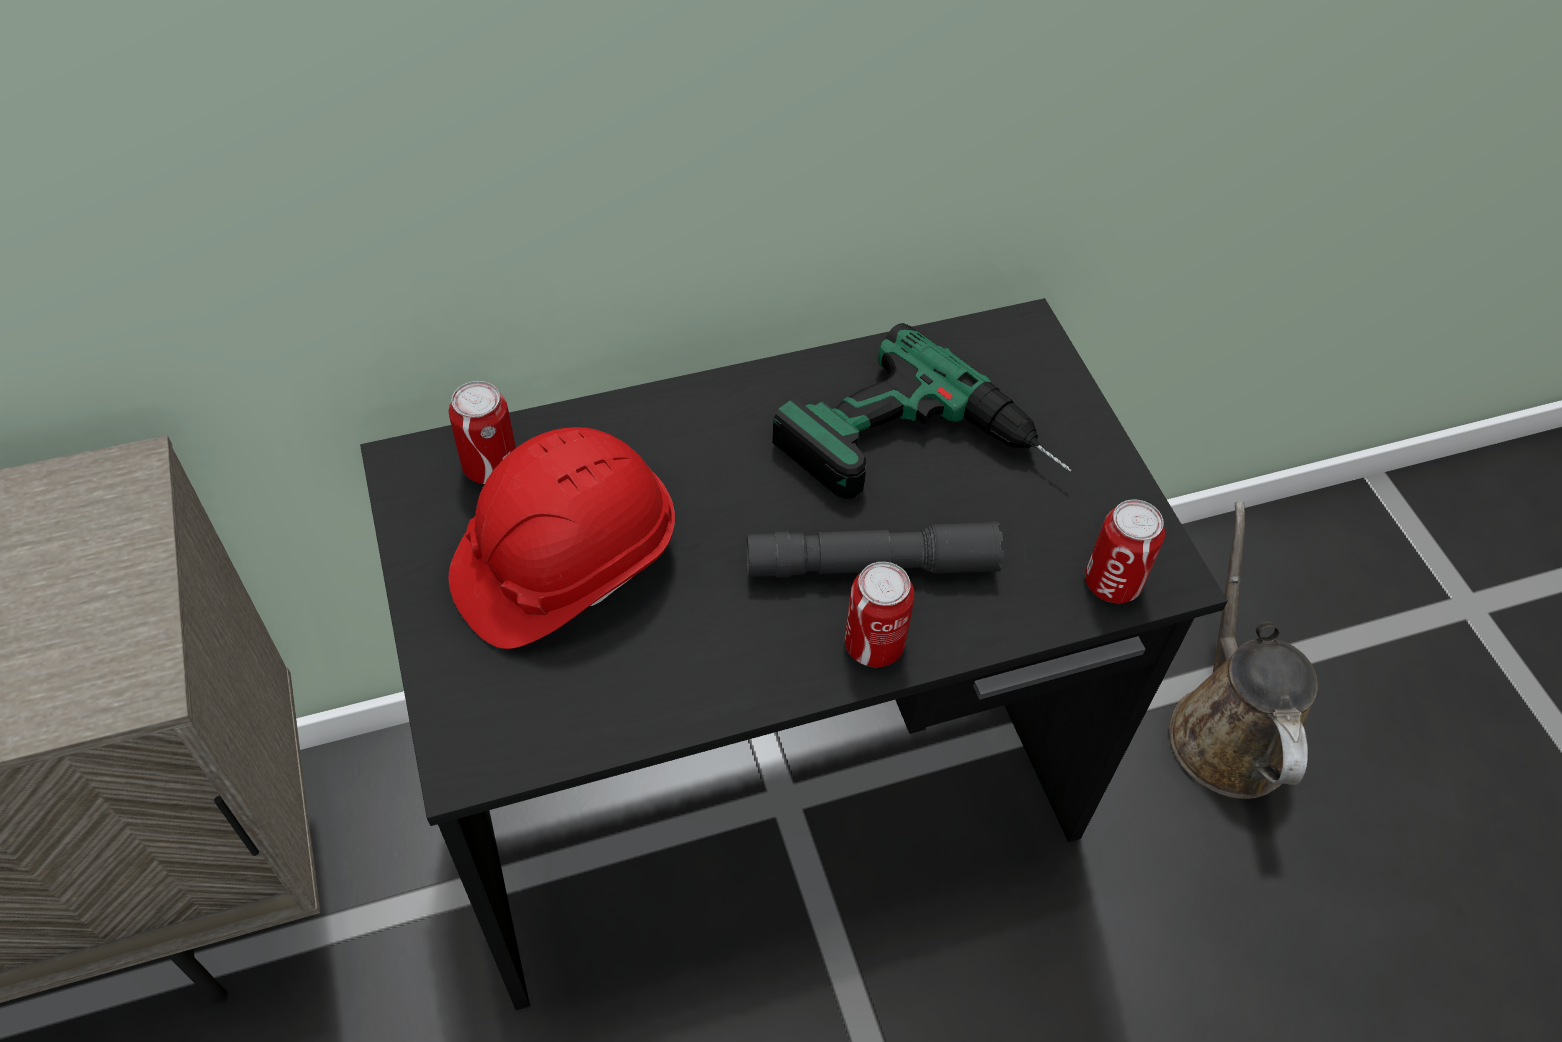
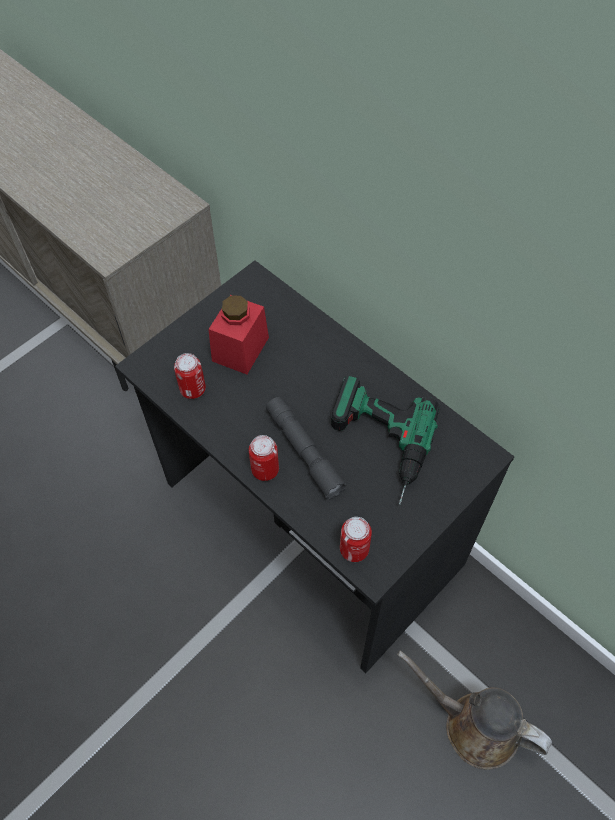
camera: 65 degrees right, 5 degrees up
can [449,381,516,484] -> can moved to [174,353,206,399]
red hard hat [449,427,675,649] -> red jar [208,295,269,374]
brown watering can [1169,502,1318,799] -> brown watering can turned 120 degrees counterclockwise [397,651,552,770]

